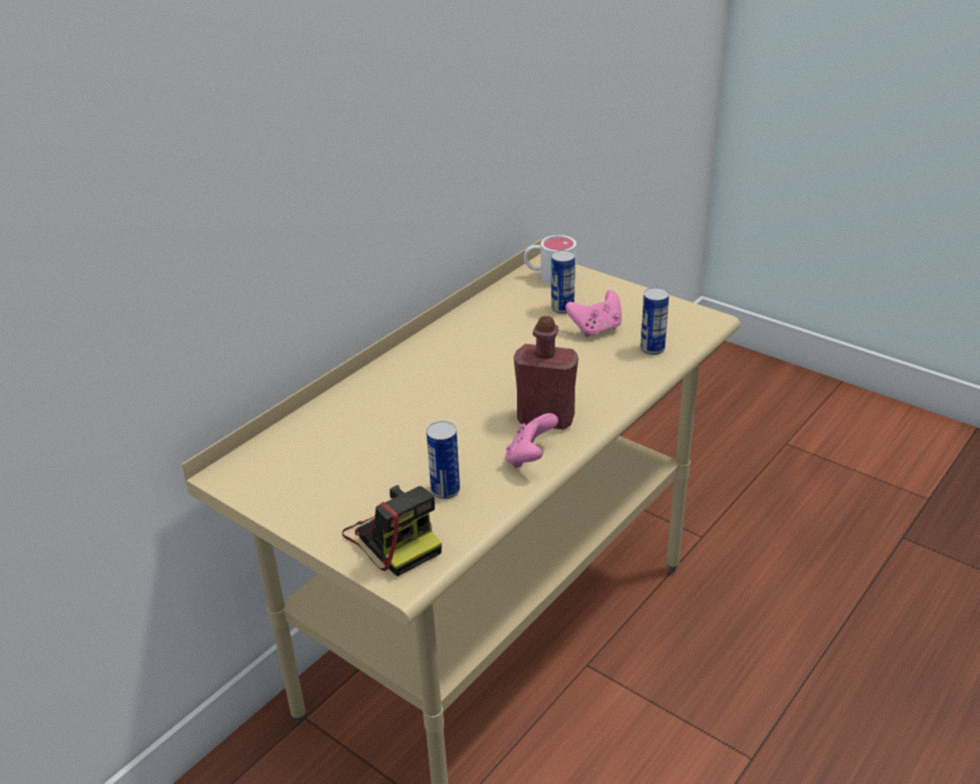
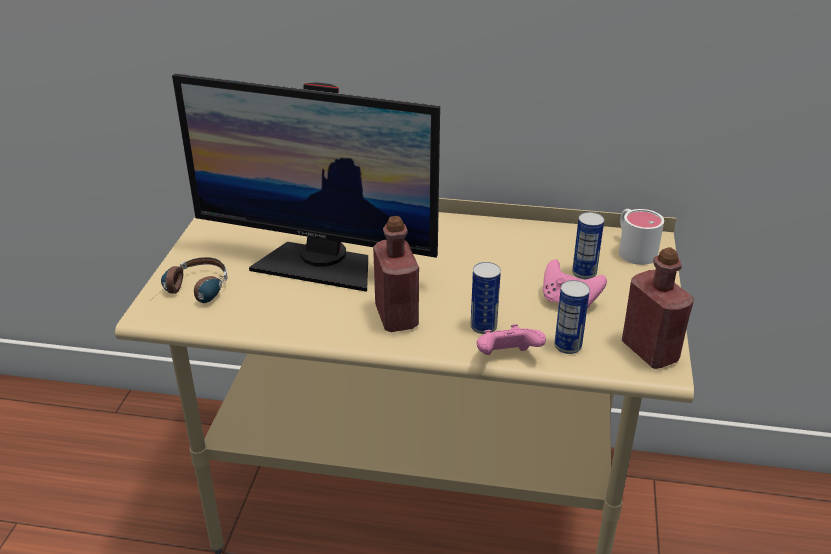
camera: 60 degrees right, 0 degrees up
camera [342,485,442,577] -> headphones [148,257,228,303]
can [426,421,460,499] -> can moved to [470,262,501,334]
pink game controller [505,413,558,468] -> pink game controller moved to [477,324,546,355]
none -> monitor [172,74,440,292]
none -> red bottle [622,247,694,369]

